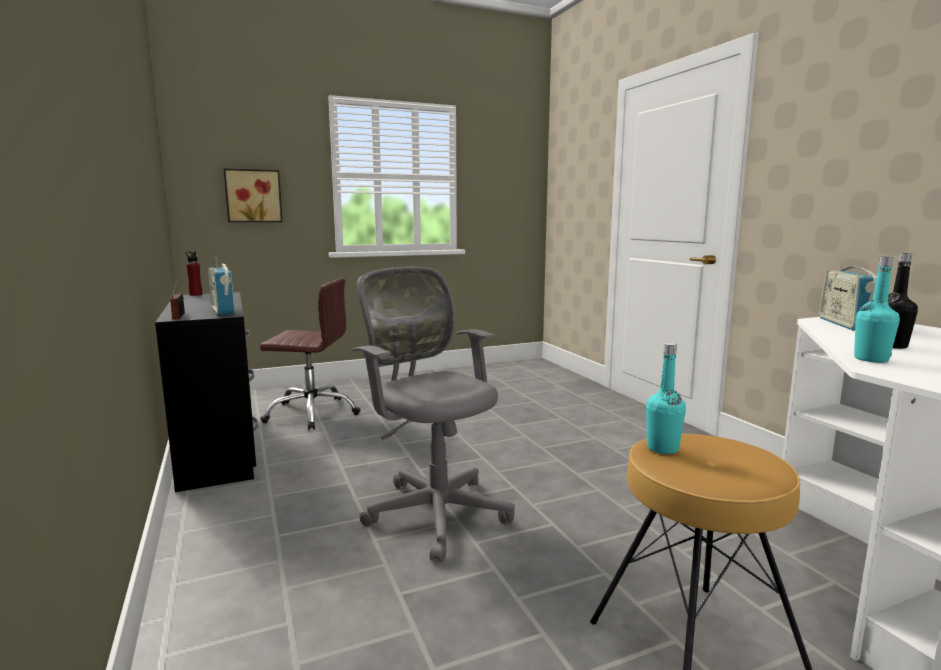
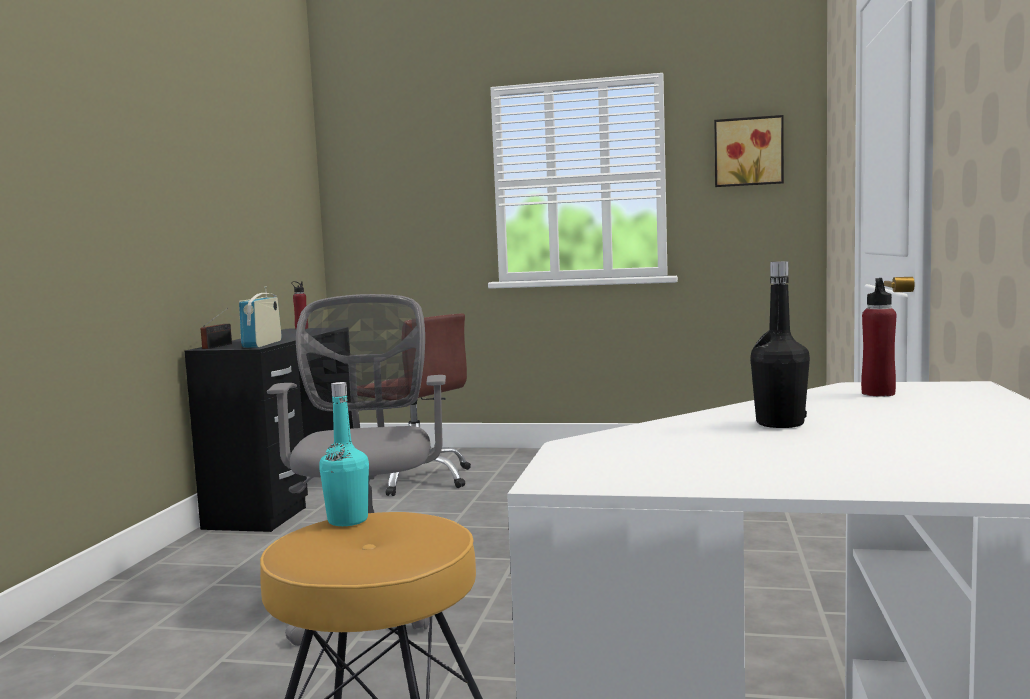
camera: 35 degrees right, 5 degrees down
picture [224,168,283,222] -> picture moved to [714,115,784,187]
radio [819,259,877,331] -> red bottle [861,278,896,396]
turquoise bottle [854,257,900,363] -> none

